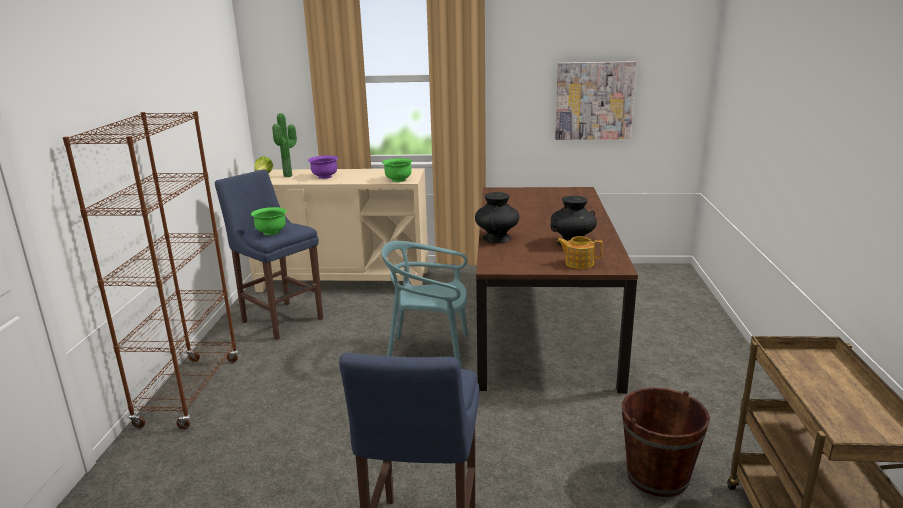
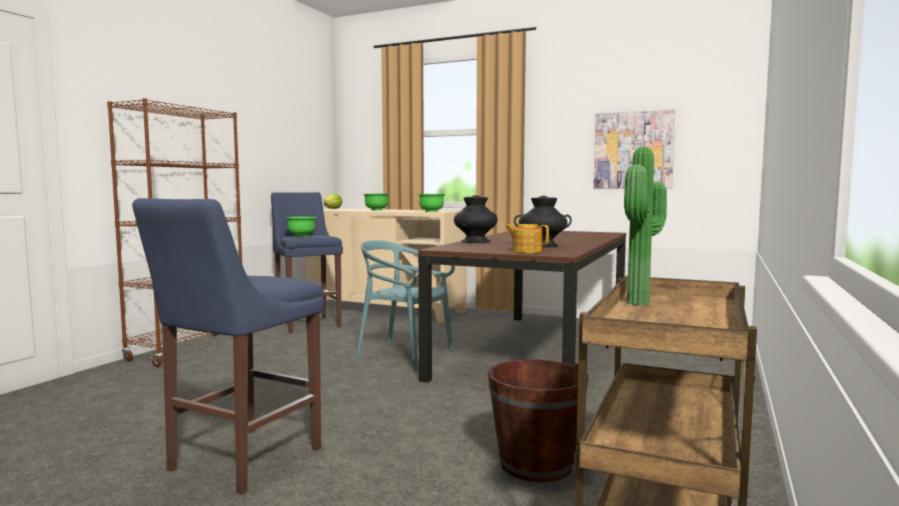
camera: 20 degrees right, 15 degrees down
potted plant [272,113,297,177] -> potted plant moved to [624,147,667,305]
purple bowl [308,155,338,179] -> green bowl [363,193,389,211]

